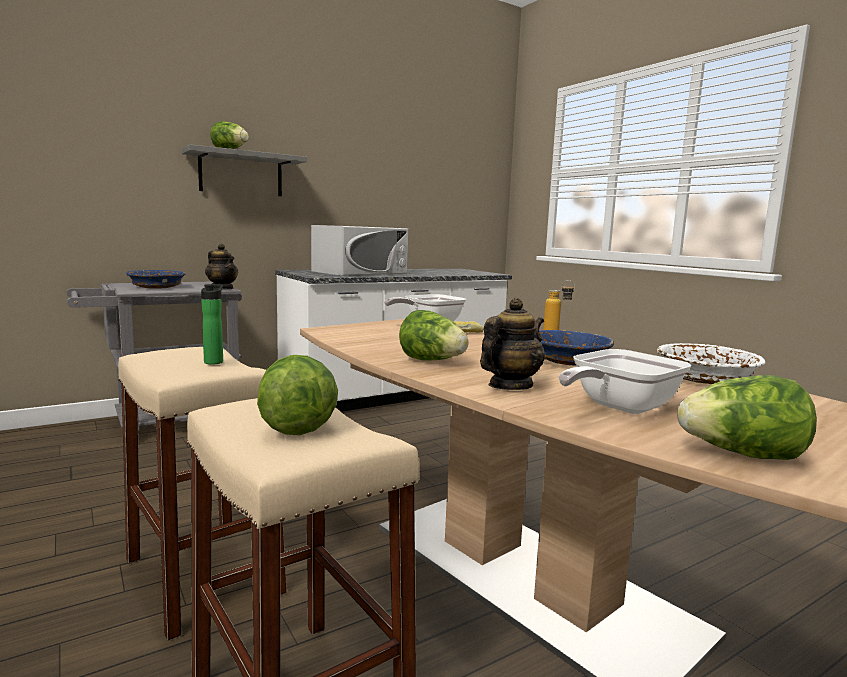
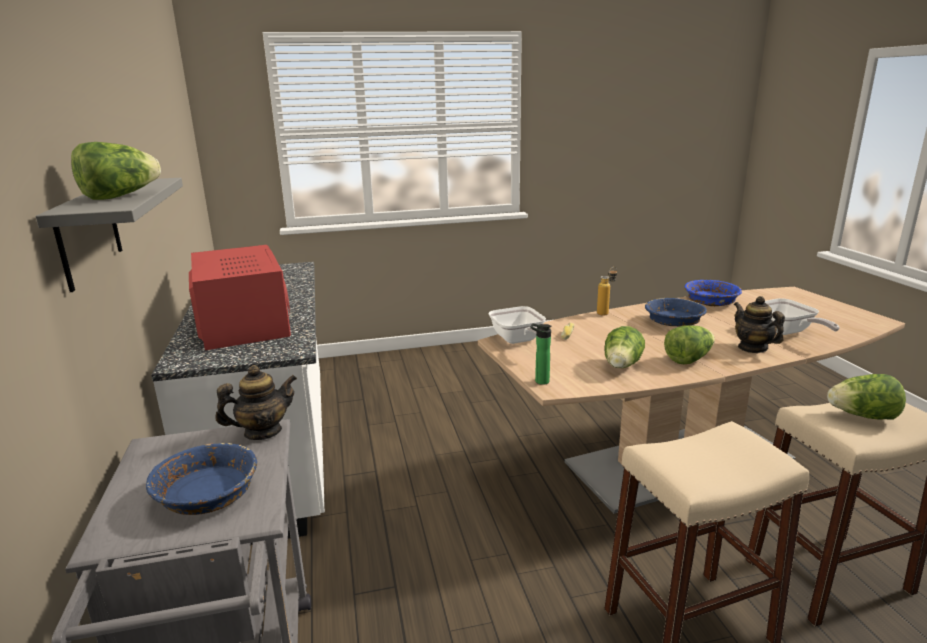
camera: 70 degrees left, 10 degrees up
bottle [201,284,223,365] -> bottle moved to [530,324,552,385]
white microwave [311,225,408,276] -> red microwave [189,245,291,350]
white bowl [657,343,765,384] -> blue bowl [685,280,742,306]
lettuce [677,375,817,460] -> lettuce moved to [604,326,645,368]

